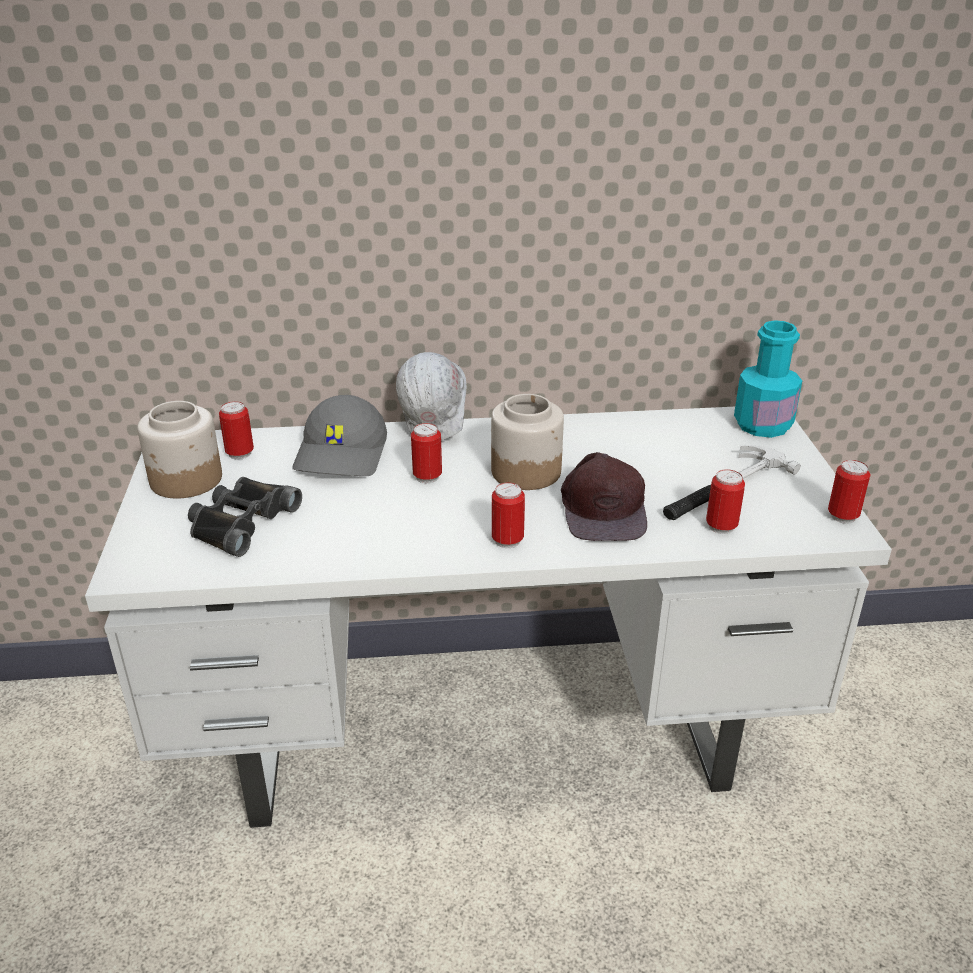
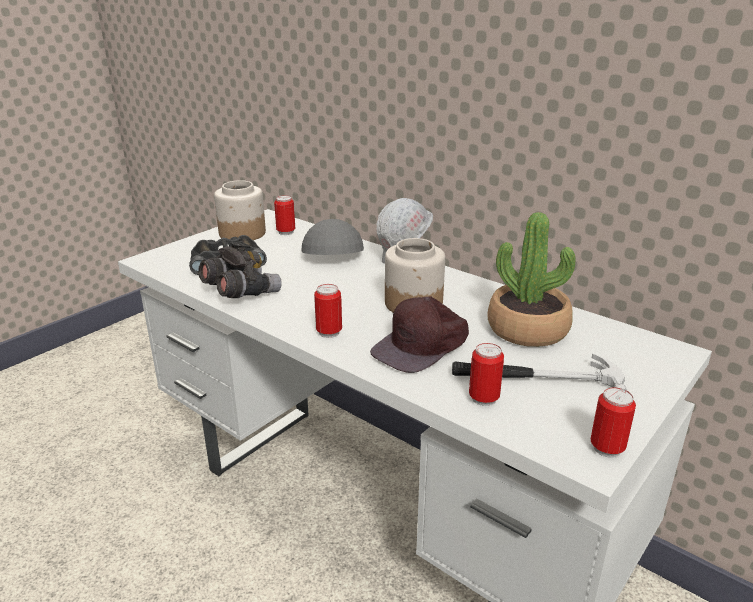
camera: 45 degrees right, 5 degrees down
grey cap [292,395,387,476] -> grey cap turned 120 degrees clockwise [301,219,364,255]
can [411,423,442,483] -> none
turquoise bottle [734,320,802,438] -> none
none -> grey binoculars [198,241,282,298]
none -> potted plant [487,212,576,347]

